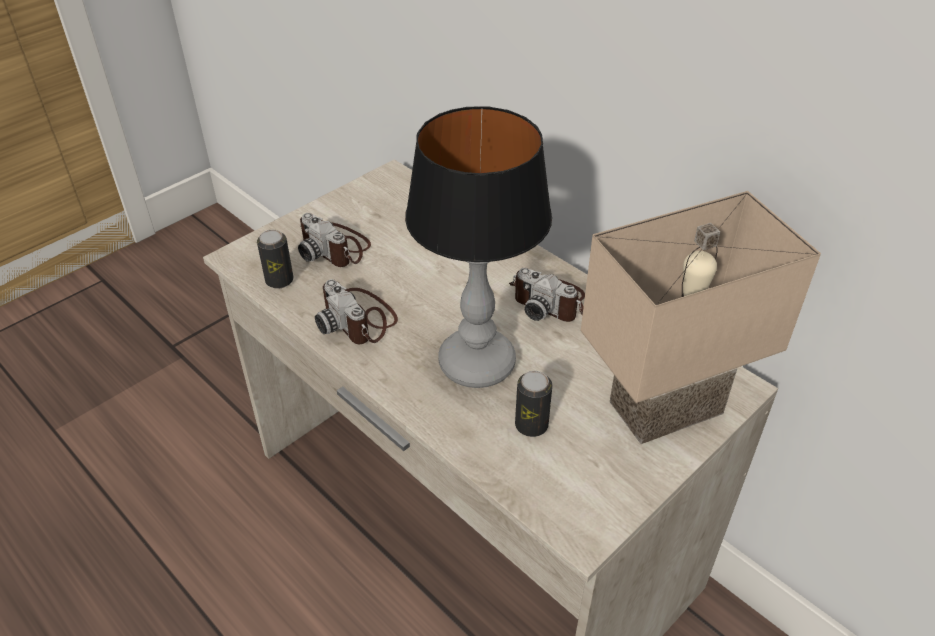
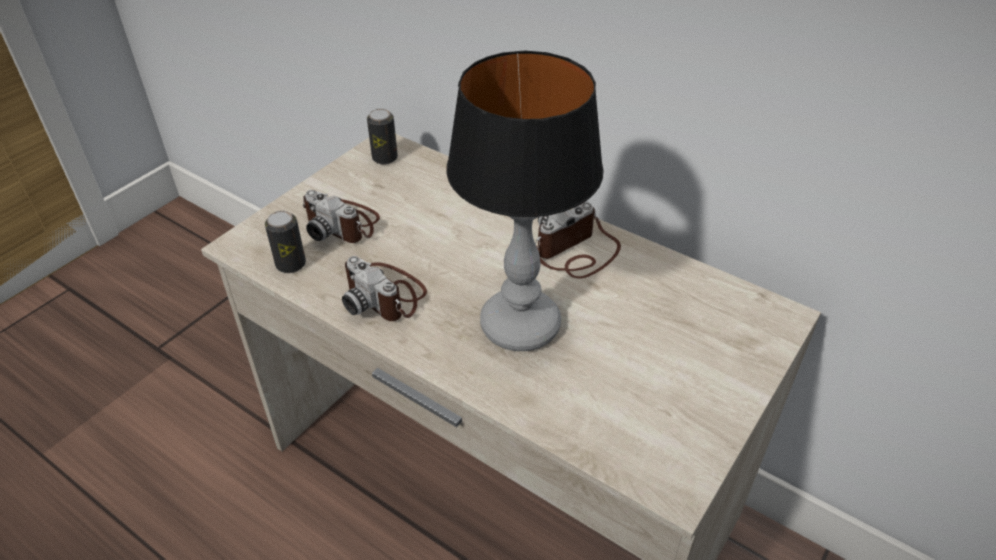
camera: 10 degrees left, 0 degrees up
camera [509,268,585,322] -> camera turned 120 degrees clockwise [535,202,621,278]
can [515,371,552,437] -> can moved to [367,109,398,165]
beige table lamp [581,191,821,444] -> none

